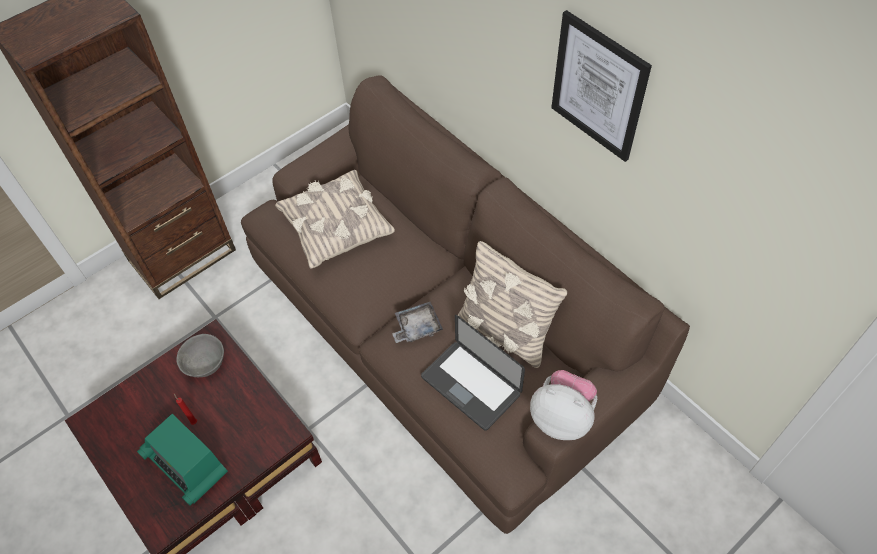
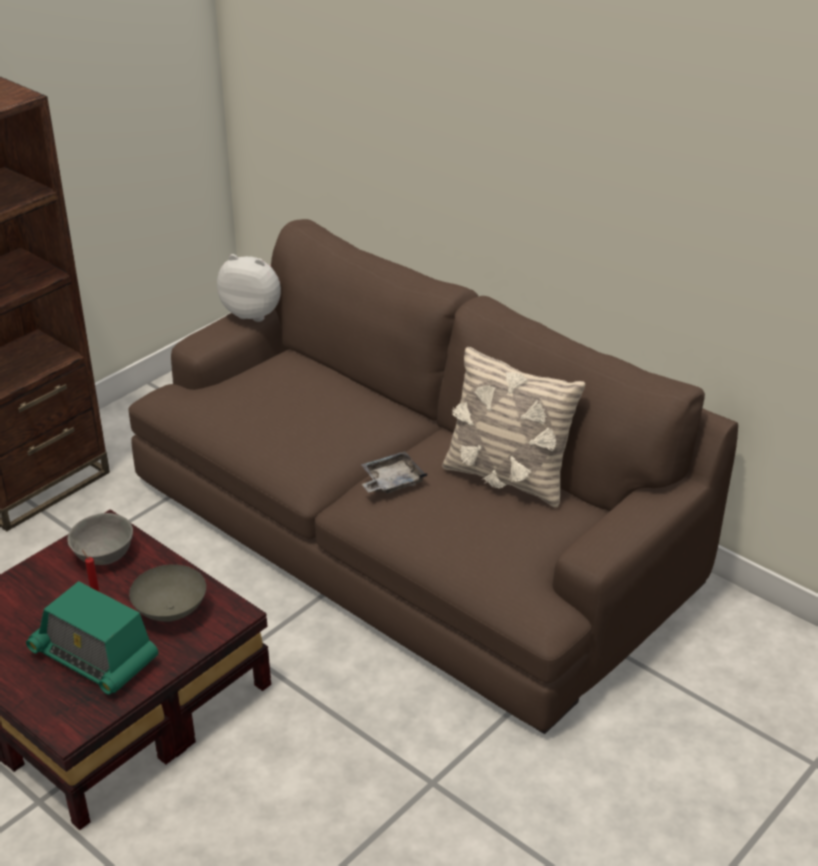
camera: 10 degrees left, 20 degrees down
beige pillow [275,170,395,268] -> none
laptop [421,315,525,431] -> none
plush toy [530,370,597,440] -> plush toy moved to [217,254,281,322]
picture [551,10,652,162] -> none
none -> grey bowl [129,564,206,622]

